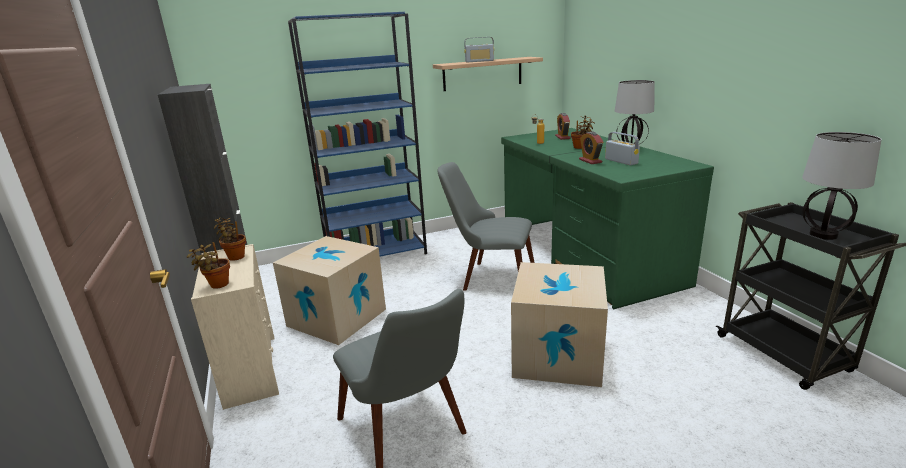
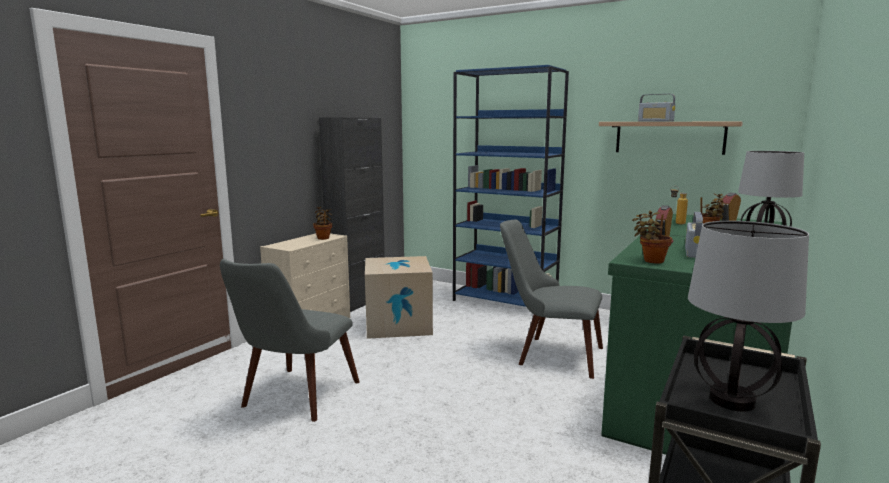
camera: 50 degrees right, 10 degrees down
potted plant [187,242,230,289] -> potted plant moved to [632,211,672,263]
grey chair [437,162,535,291] -> grey chair turned 45 degrees counterclockwise [500,219,603,379]
cardboard box [511,262,608,387] -> none

